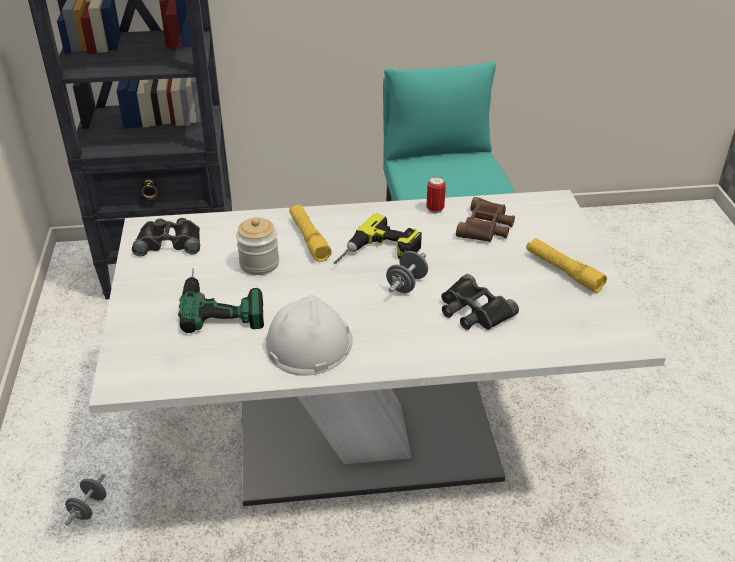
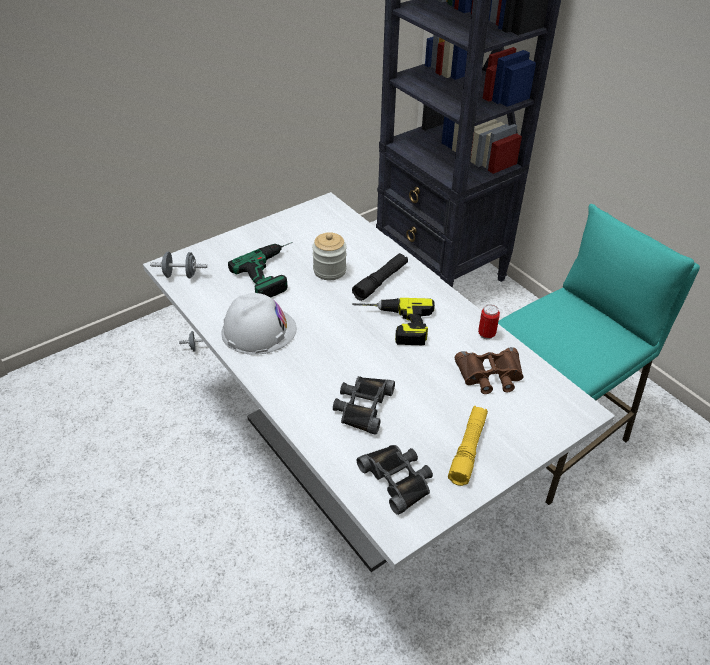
camera: 60 degrees right, 5 degrees up
black binoculars [132,218,200,256] -> black binoculars moved to [357,445,433,515]
yellow flashlight [289,205,332,262] -> black flashlight [352,253,408,301]
grey dumbbell [386,251,428,293] -> grey dumbbell moved to [150,252,207,278]

